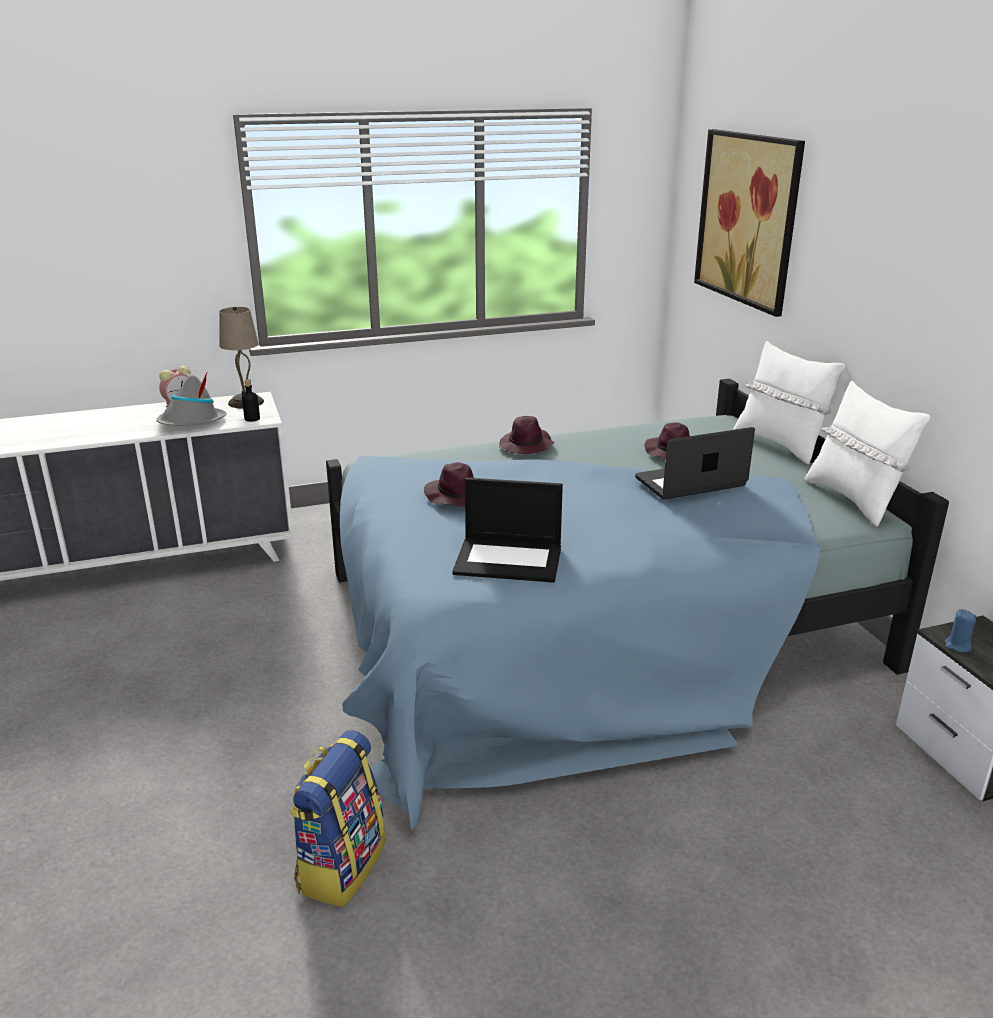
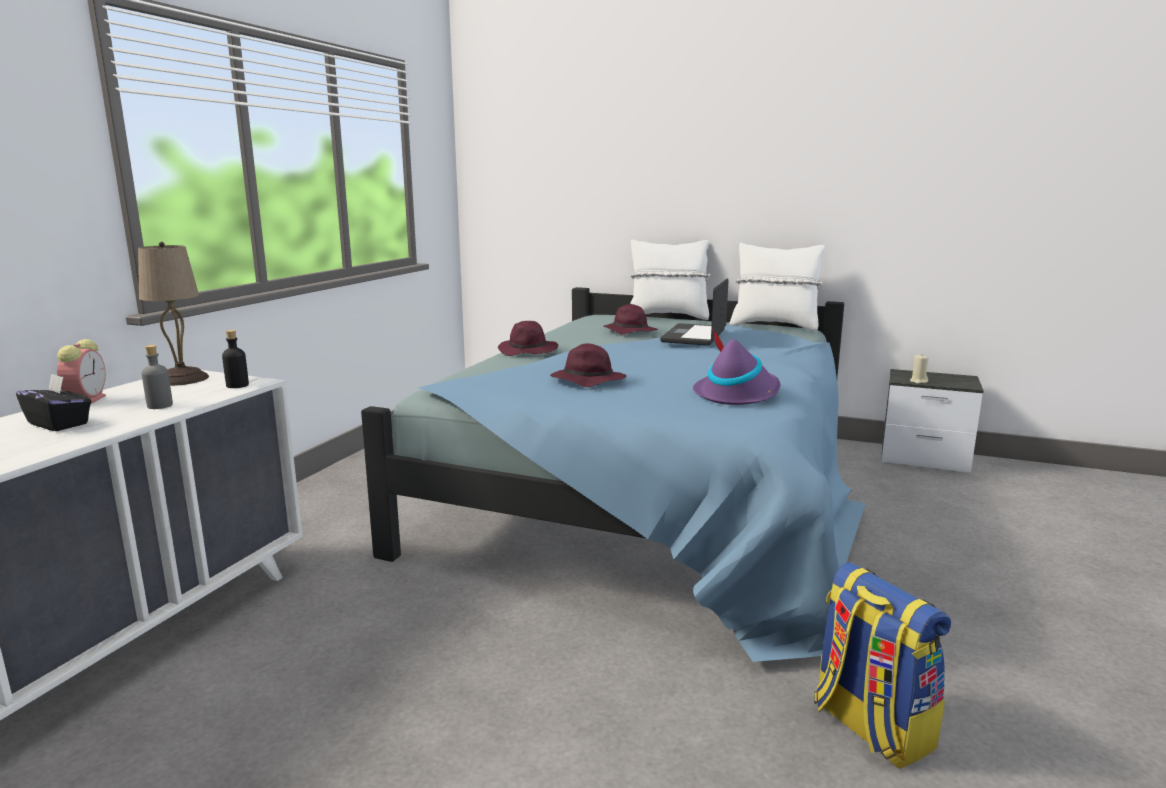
camera: 50 degrees left, 10 degrees down
grey hat [156,372,226,426] -> grey bottle [142,345,173,409]
laptop [452,478,563,583] -> purple hat [693,328,780,405]
picture [694,129,805,317] -> none
blue candle [945,609,976,652] -> beige candle [910,355,929,384]
none -> black tissue box [16,373,91,431]

